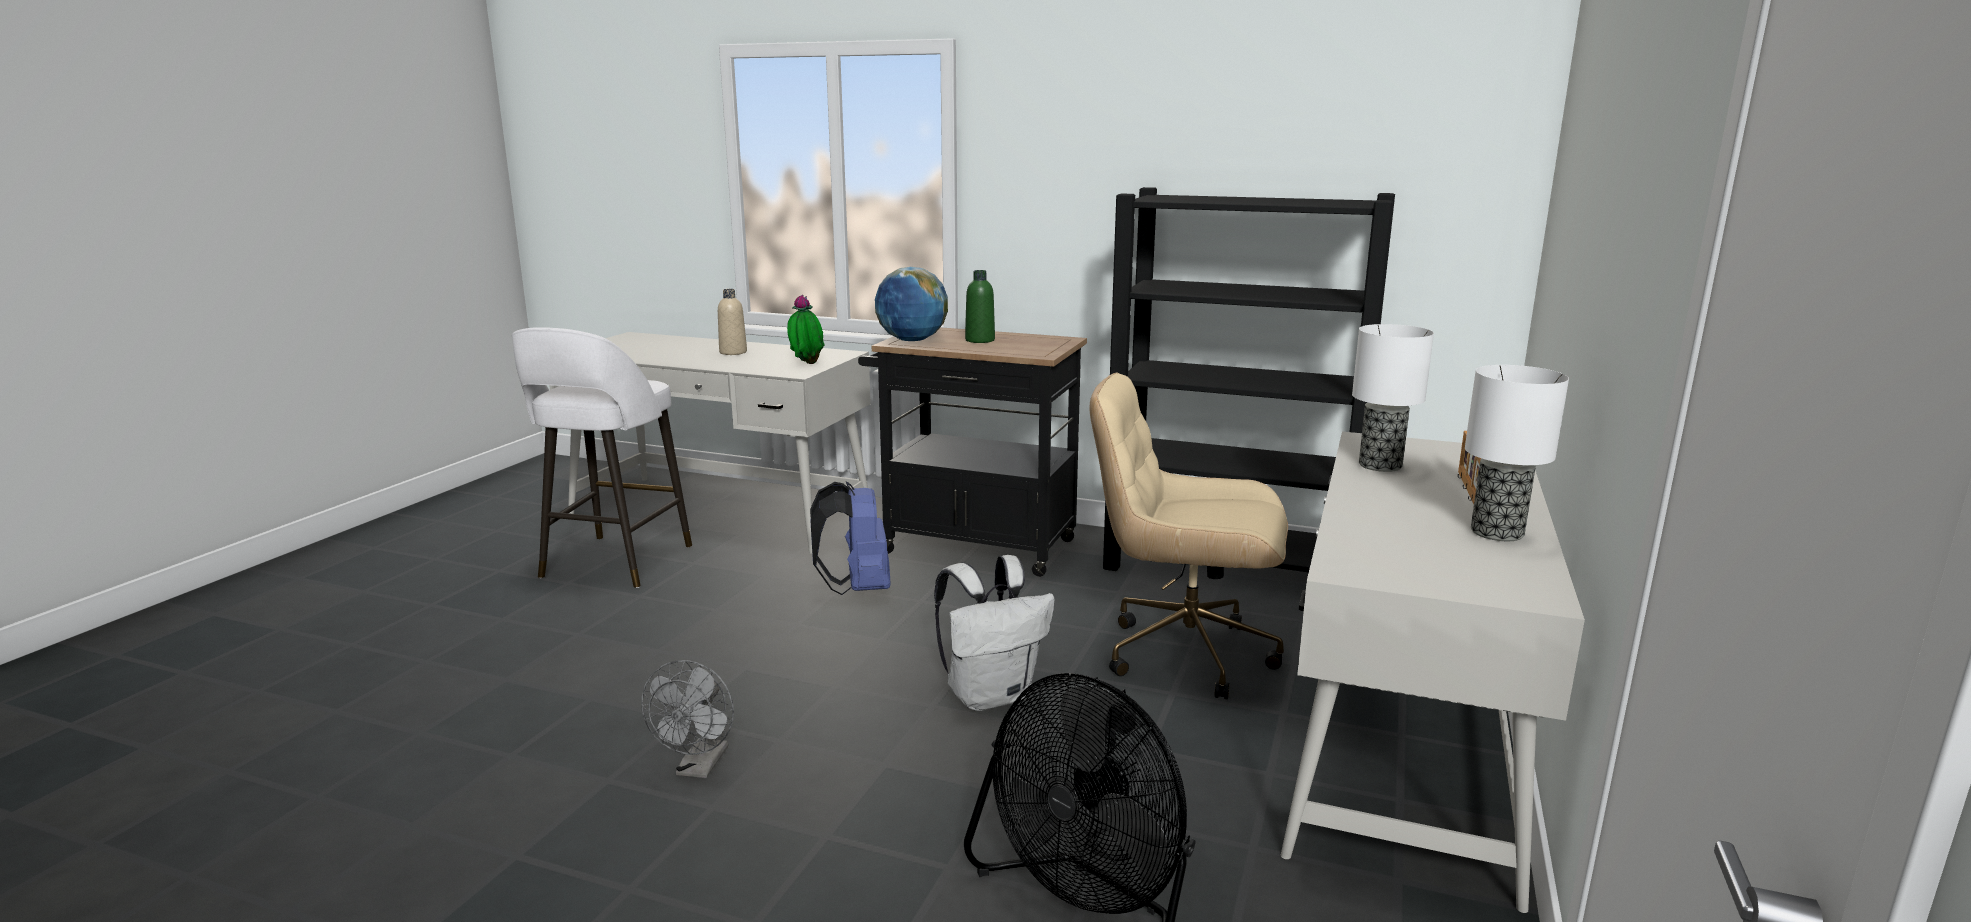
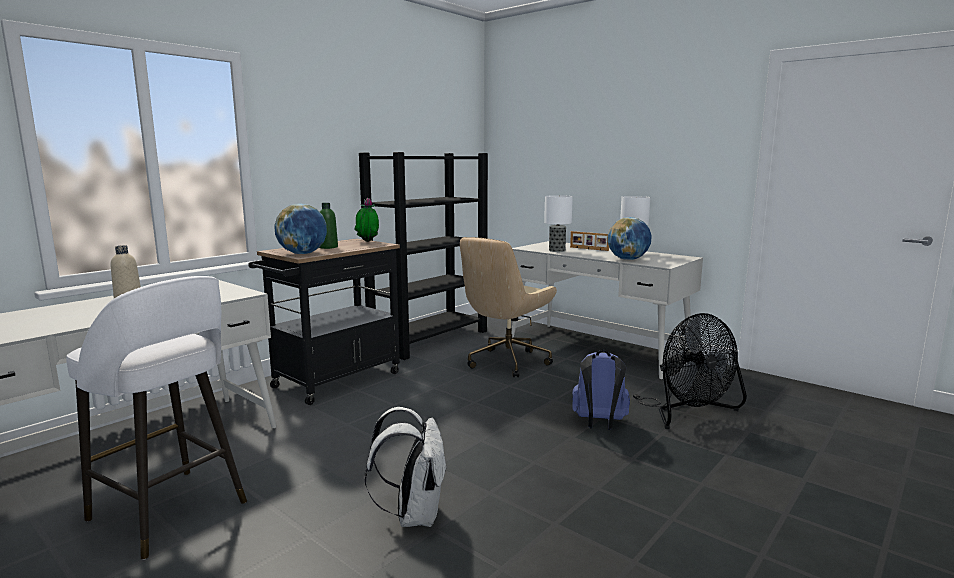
camera: 70 degrees left, 5 degrees down
grey fan [641,660,734,778] -> none
potted plant [787,295,824,364] -> potted plant moved to [354,198,379,242]
blue backpack [810,481,890,595] -> blue backpack moved to [572,350,630,430]
white backpack [934,555,1054,711] -> white backpack moved to [365,407,447,527]
none -> globe [607,217,652,260]

